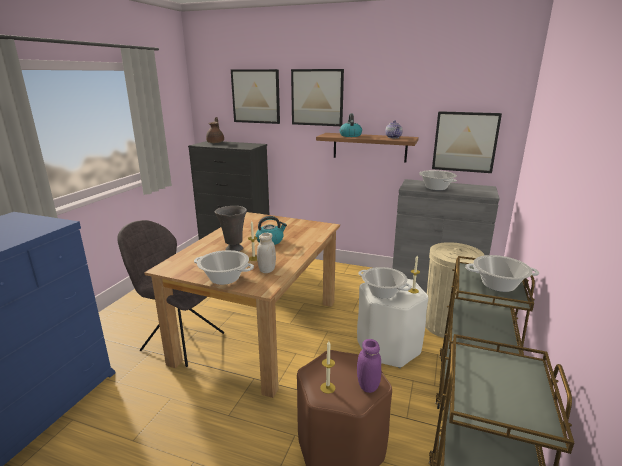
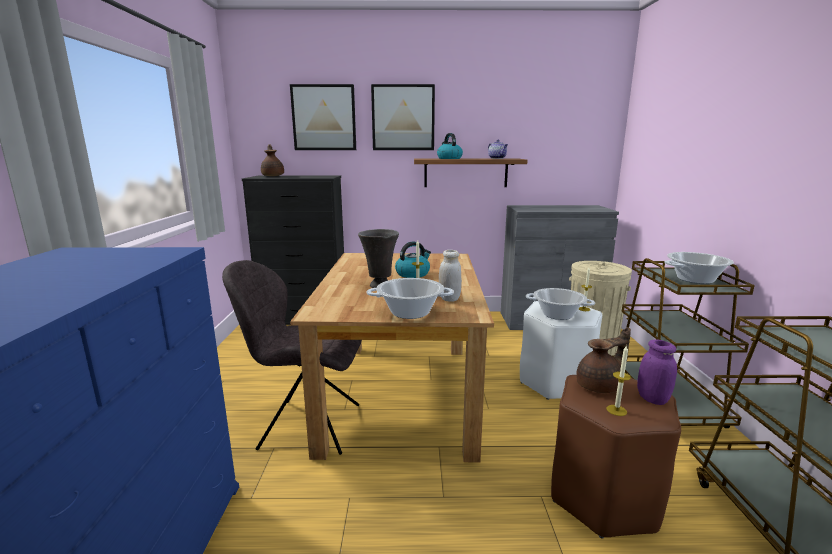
camera: 20 degrees left, 5 degrees down
cooking pot [419,170,457,190] -> none
picture [432,111,502,173] -> none
none -> brown teapot [576,327,631,393]

